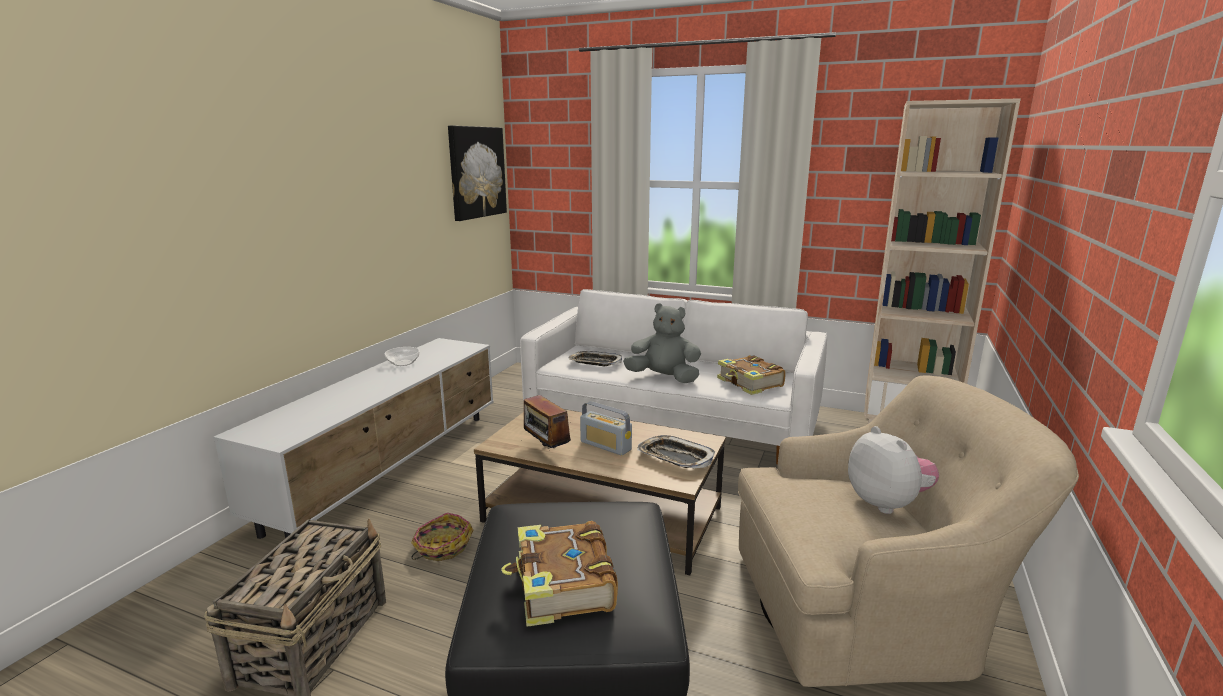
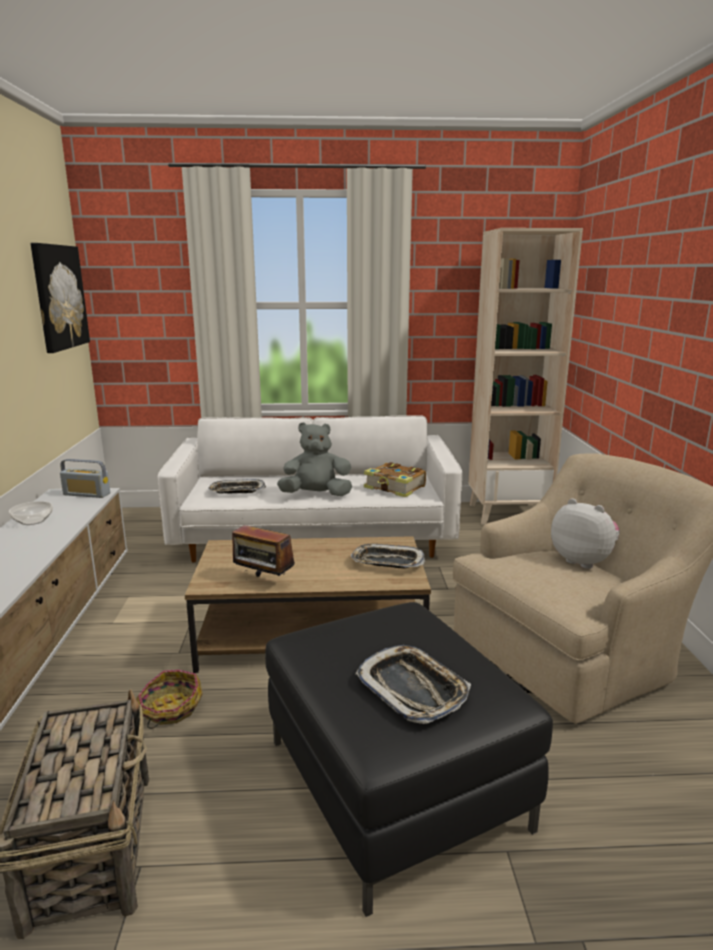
camera: 25 degrees left, 0 degrees up
book [501,521,618,627] -> tray [355,645,471,724]
radio [580,401,632,456] -> radio moved to [60,459,110,498]

